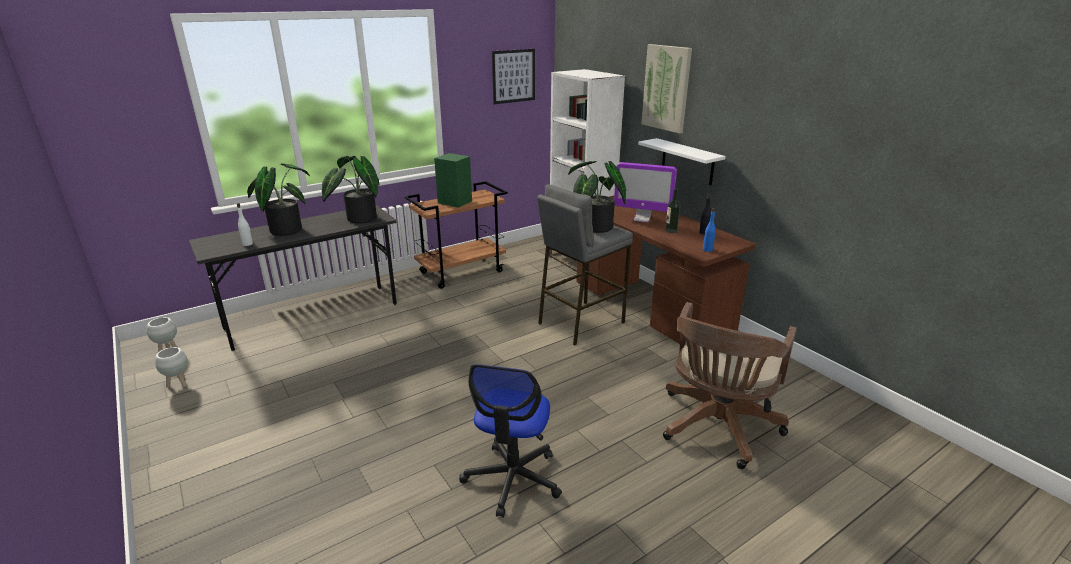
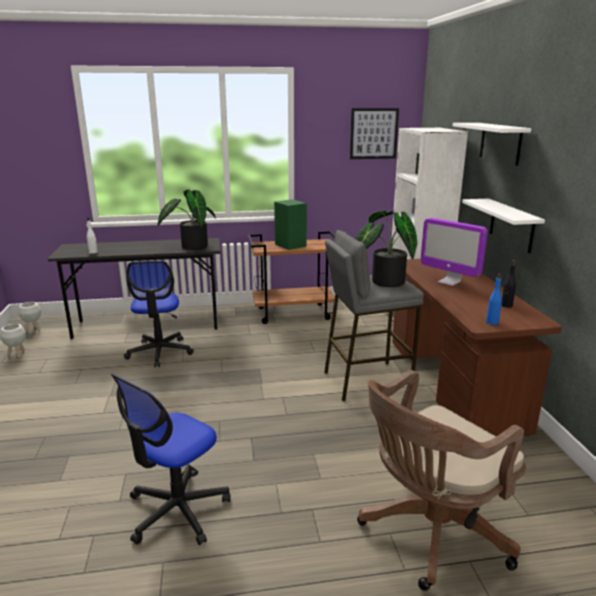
camera: 25 degrees right, 5 degrees down
potted plant [247,164,310,236] -> none
picture [641,44,692,133] -> white shelf [453,123,532,166]
bottle [665,188,680,233] -> none
none -> office chair [124,261,194,367]

